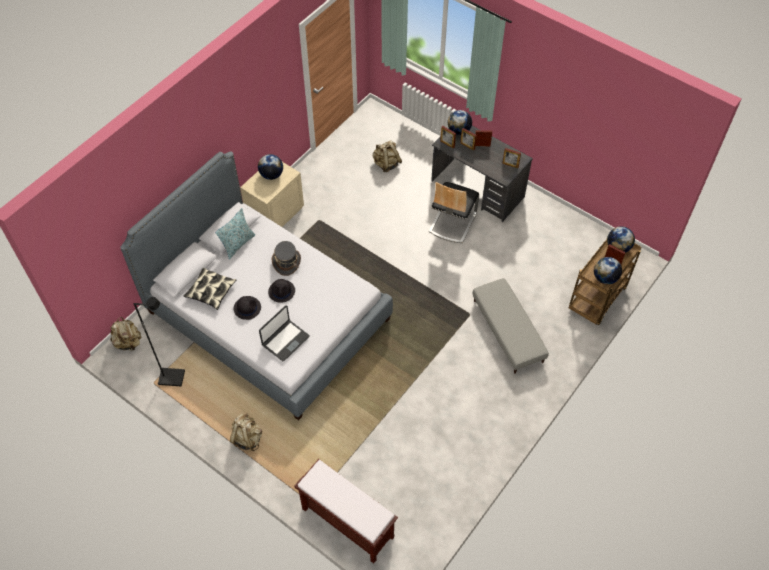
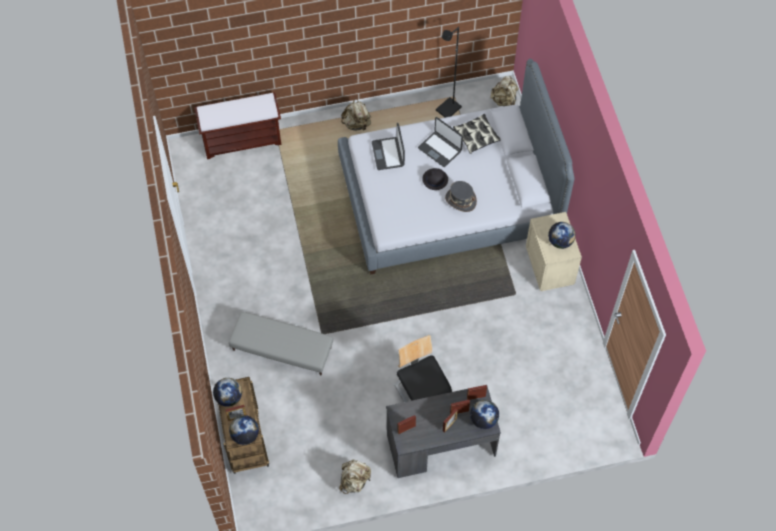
camera: 130 degrees right, 5 degrees up
pillow [216,208,255,259] -> none
black hat [234,296,261,320] -> laptop [418,117,463,167]
beige backpack [373,140,402,172] -> beige backpack moved to [339,460,371,494]

